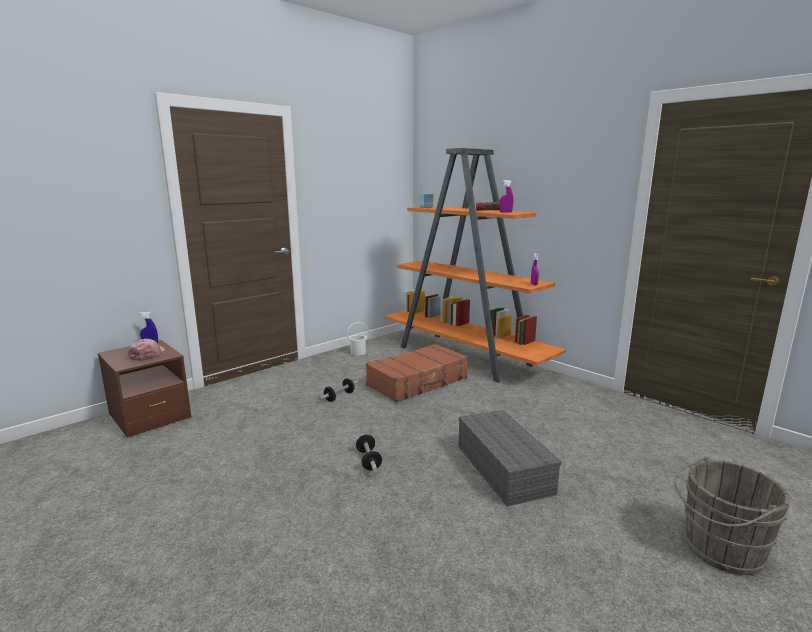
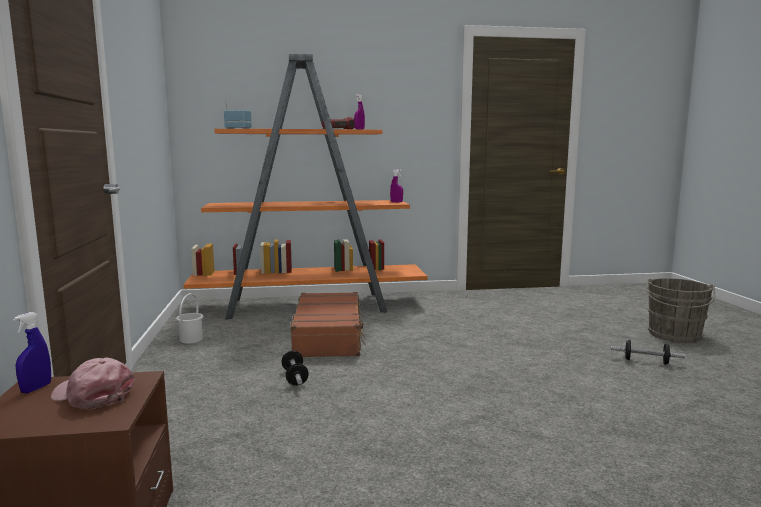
camera: 55 degrees left, 5 degrees down
dumbbell [356,434,382,472] -> dumbbell moved to [611,340,685,365]
grey storage box [458,410,562,506] -> none

